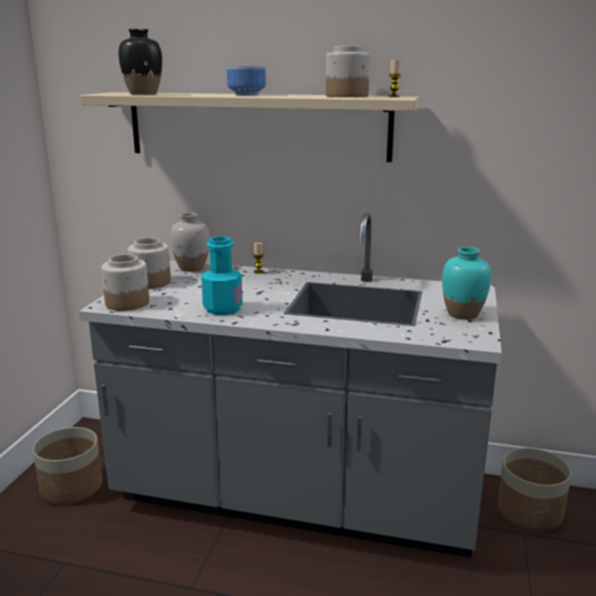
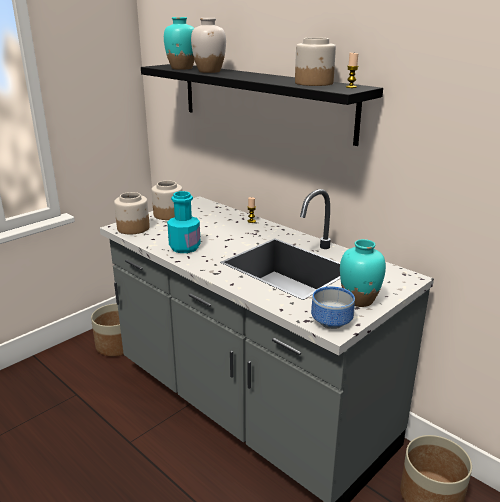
camera: 30 degrees right, 5 degrees up
beige shelf [80,92,420,162] -> black shelf [141,64,383,146]
black vase [118,29,162,95] -> turquoise vase [164,17,195,70]
white vase [170,212,210,272] -> white vase moved to [191,18,226,73]
bowl [227,66,266,96] -> bowl moved to [311,286,355,329]

